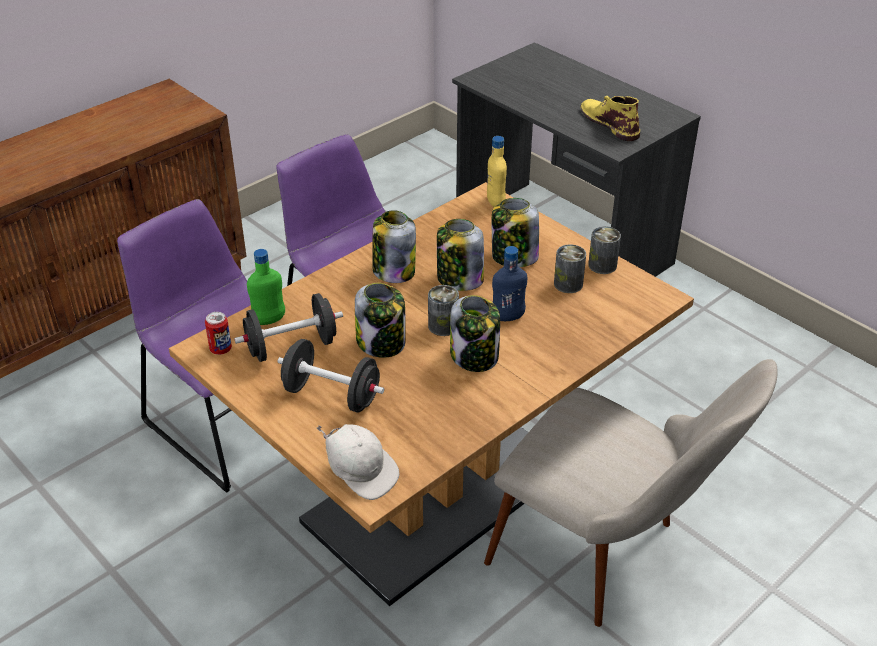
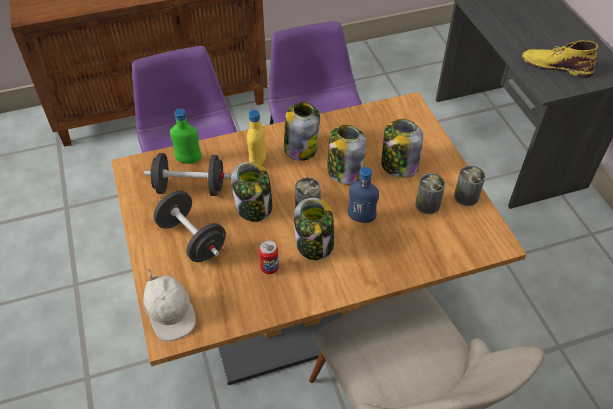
camera: 25 degrees right, 10 degrees up
can [205,312,232,355] -> can moved to [259,240,279,274]
yellow bottle [487,136,507,207] -> yellow bottle moved to [247,110,266,165]
yellow boot [581,96,640,141] -> yellow boot turned 60 degrees counterclockwise [522,41,598,78]

